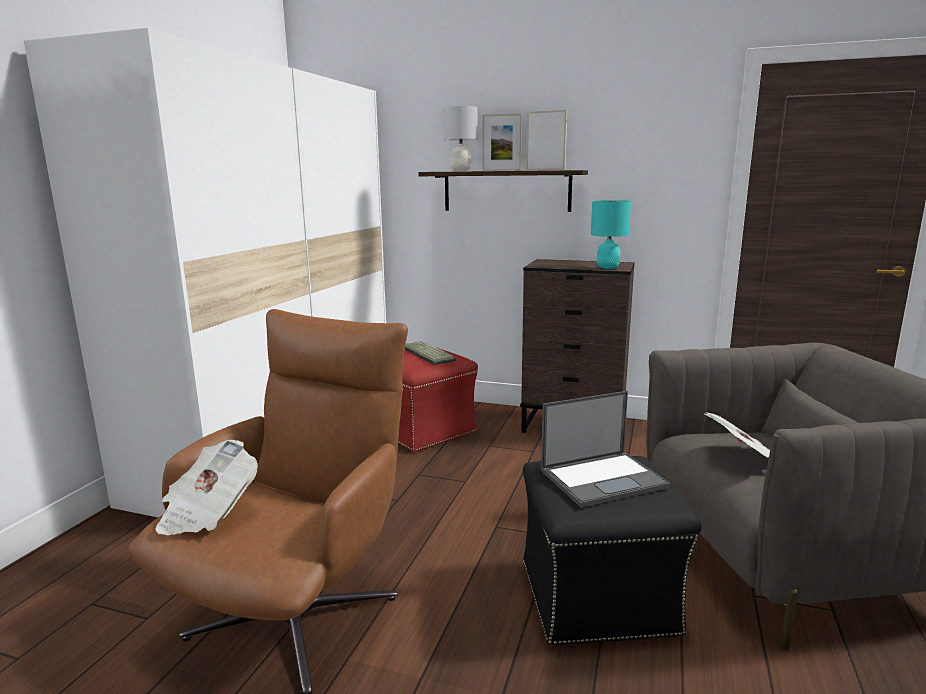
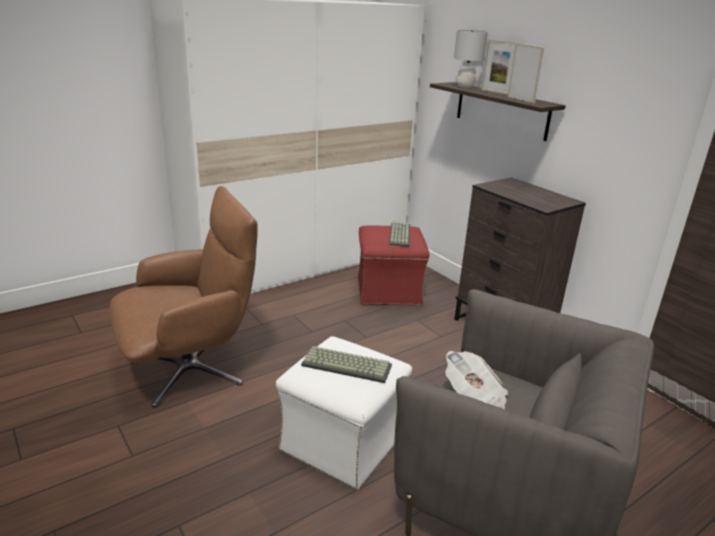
camera: 35 degrees right, 10 degrees up
newspaper [155,440,258,535] -> none
black ottoman [523,456,701,645] -> white ottoman [276,336,412,490]
laptop [541,391,670,508] -> keyboard [301,346,392,383]
turquoise table lamp [591,200,631,269] -> none

